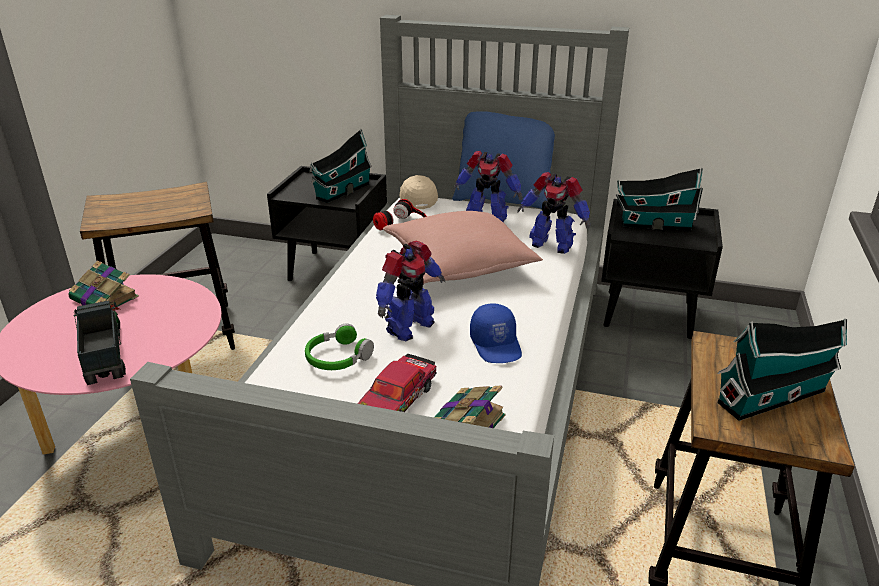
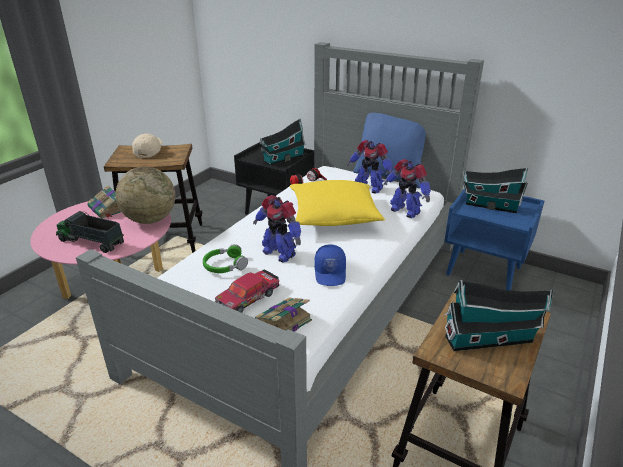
camera: 15 degrees right, 0 degrees up
toy truck [74,301,126,385] -> toy truck turned 60 degrees counterclockwise [56,211,124,253]
toy robot [376,241,445,341] -> toy robot turned 75 degrees clockwise [253,195,301,263]
pink pillow [383,211,543,284] -> yellow pillow [290,180,385,226]
beige cap [400,175,438,209] -> beige cap moved to [132,133,163,158]
black nightstand [601,199,723,339] -> blue nightstand [444,188,544,290]
none -> globe [115,166,175,224]

